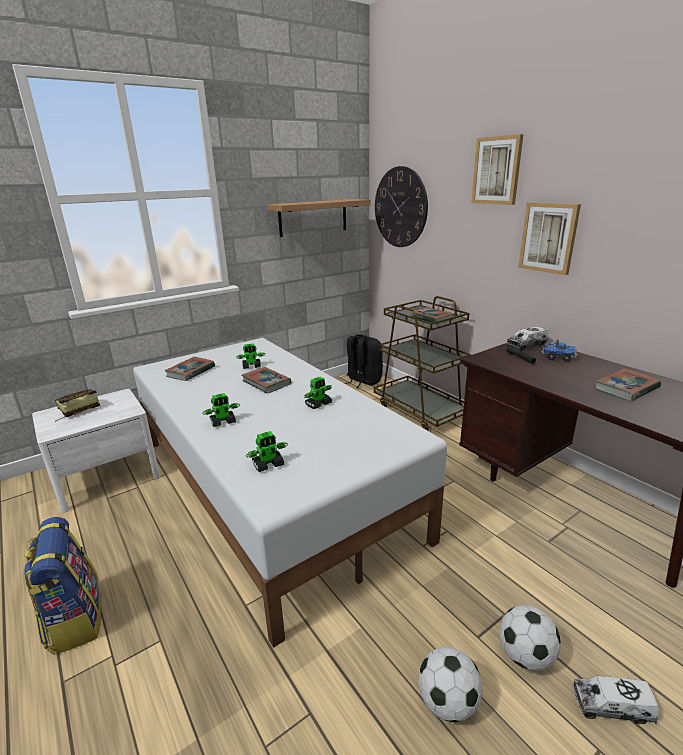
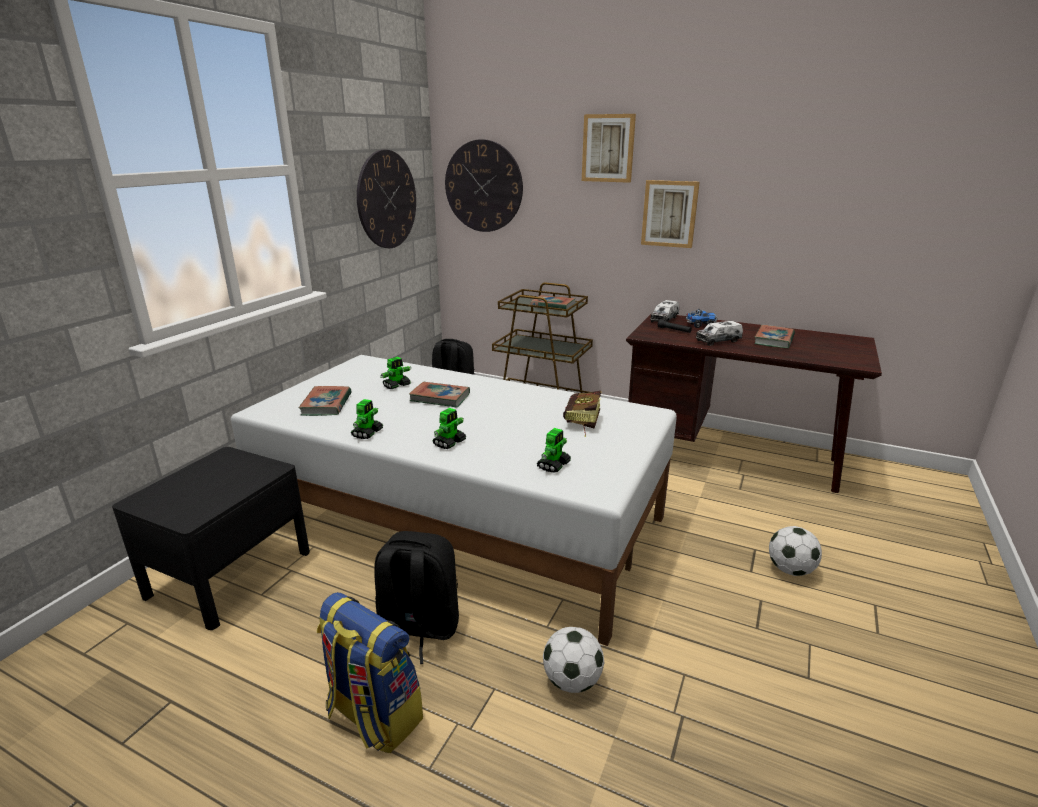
camera: 30 degrees left, 0 degrees up
white nightstand [32,389,160,513] -> black nightstand [112,447,310,630]
book [55,389,100,422] -> book moved to [563,391,602,437]
shelf [267,199,371,237] -> wall clock [357,150,416,248]
toy robot [304,376,332,409] -> toy robot moved to [351,399,383,439]
football [418,647,482,722] -> football moved to [543,627,604,693]
toy truck [572,676,659,724] -> toy truck moved to [696,321,743,346]
none -> black backpack [374,531,459,664]

